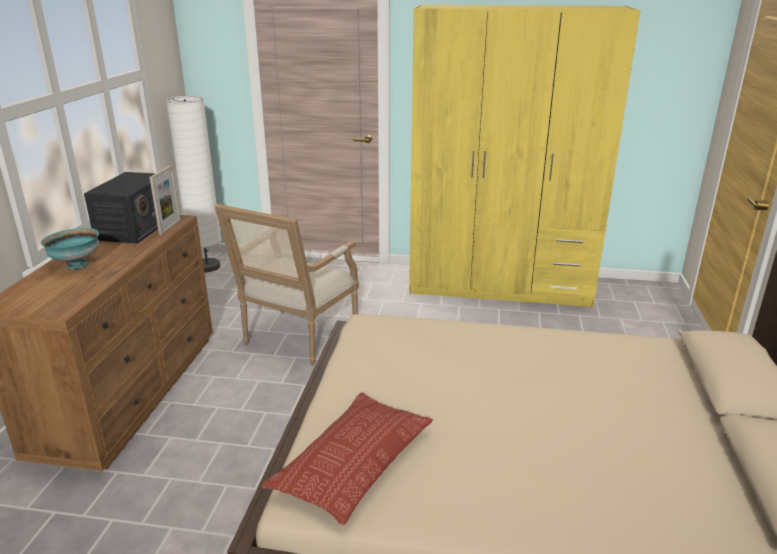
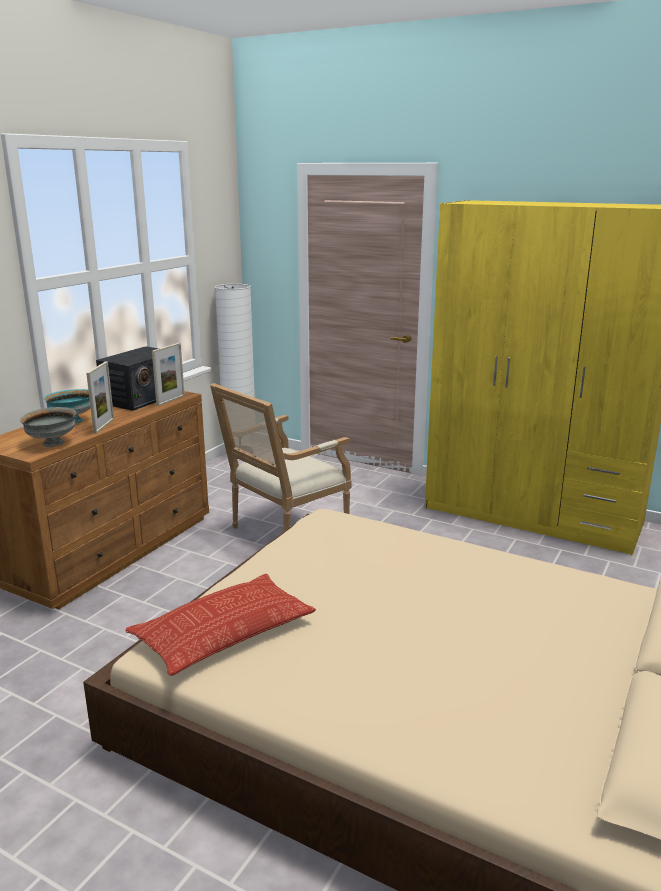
camera: 20 degrees right, 5 degrees down
none -> grey bowl [20,407,76,447]
none -> picture frame [86,362,114,434]

